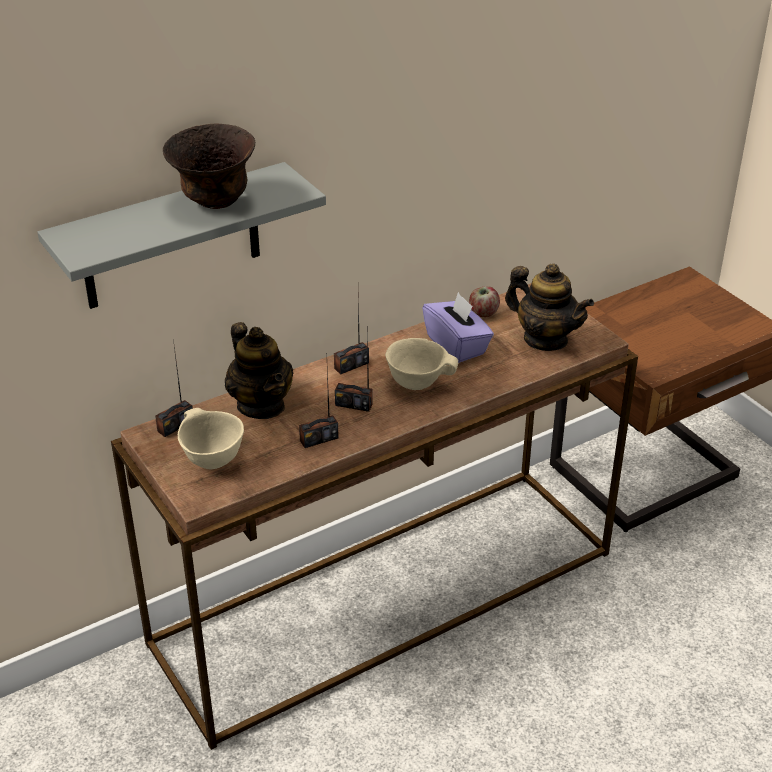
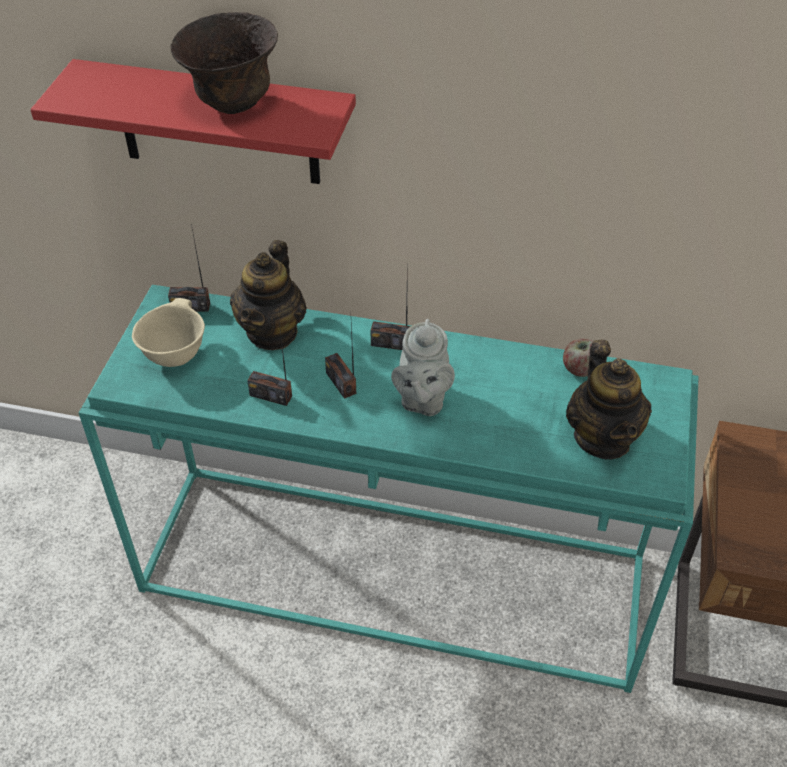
camera: 45 degrees right, 10 degrees up
grey shelf [37,162,326,309] -> red shelf [30,59,356,184]
brown console table [111,283,638,750] -> turquoise console table [78,285,699,693]
beige bowl [385,338,458,390] -> grey teapot [391,319,455,416]
purple tissue box [422,292,494,363] -> none

